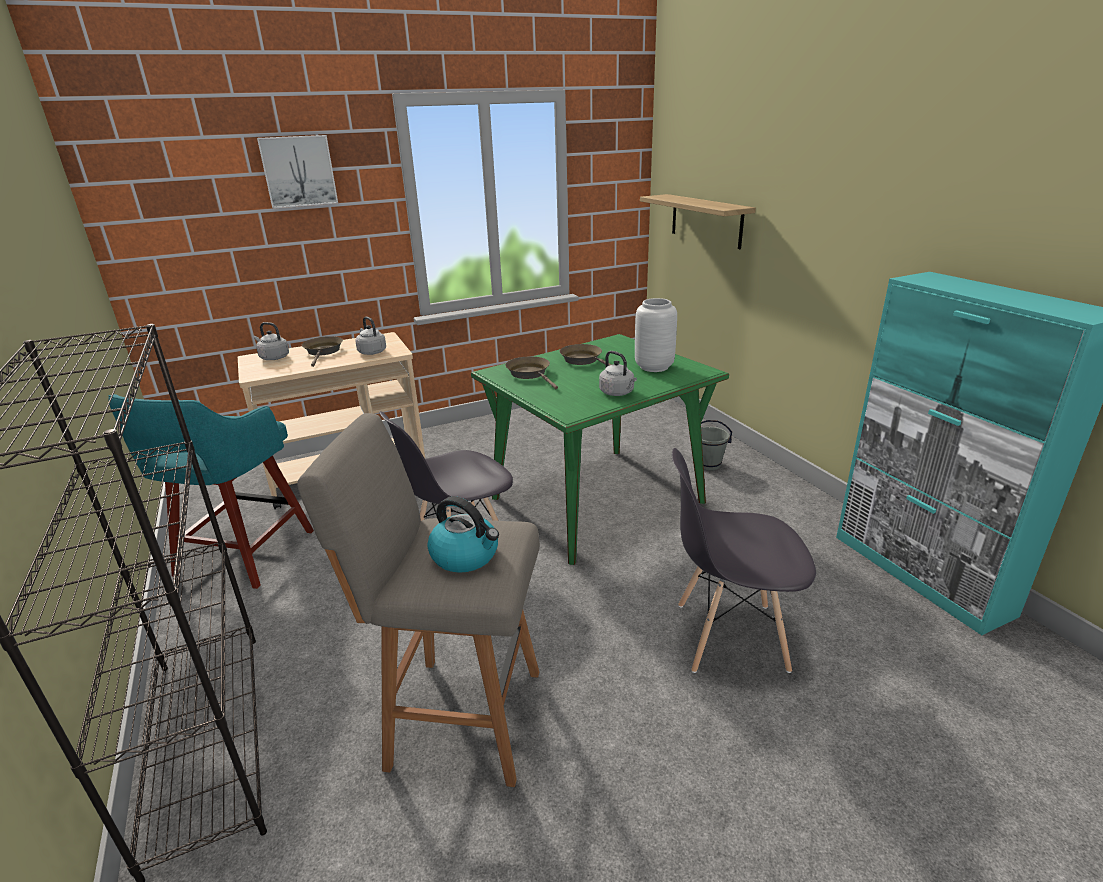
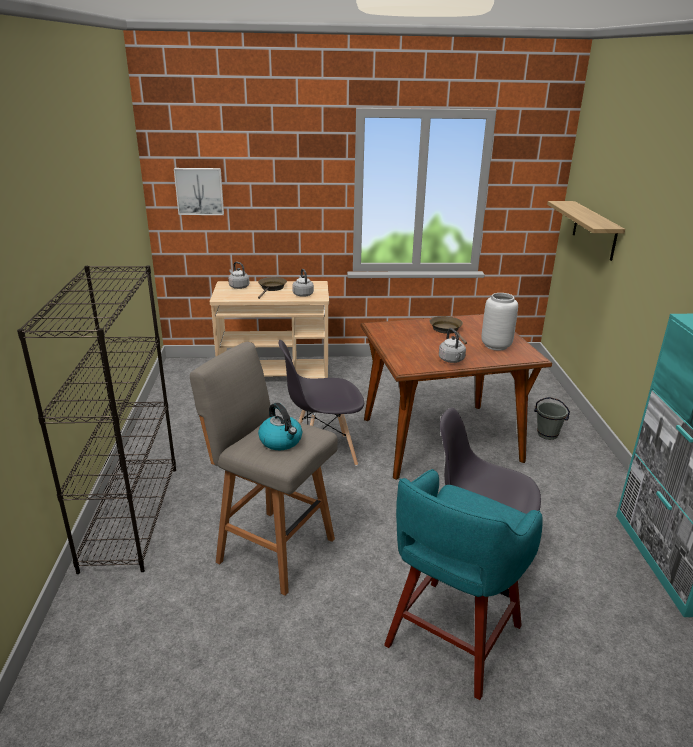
camera: 20 degrees right, 0 degrees up
turquoise stool [108,394,314,589] -> turquoise stool moved to [384,469,543,700]
picture [257,135,338,209] -> picture moved to [174,168,224,215]
green dining table [471,334,729,565] -> brown dining table [361,314,552,480]
brown frying pan [505,357,558,389] -> none

